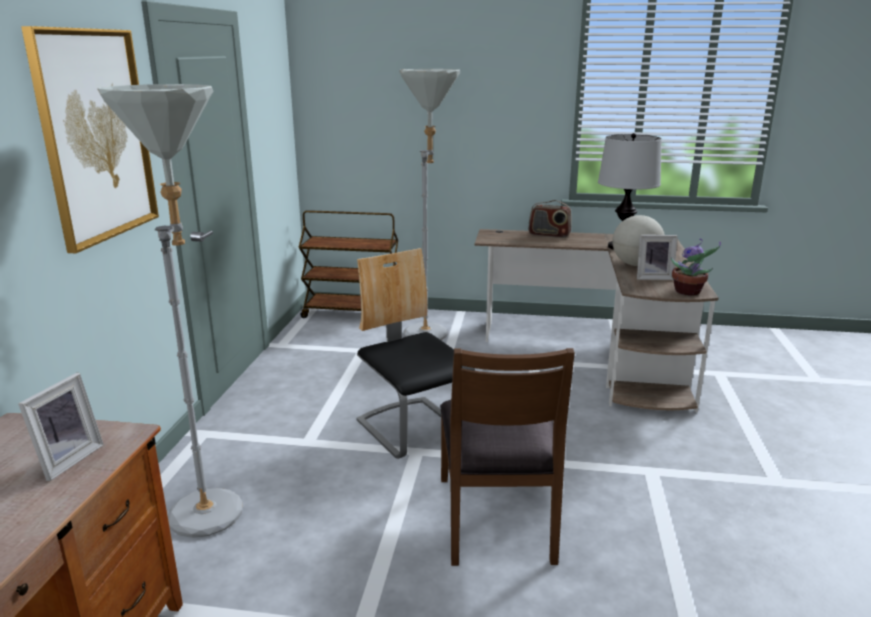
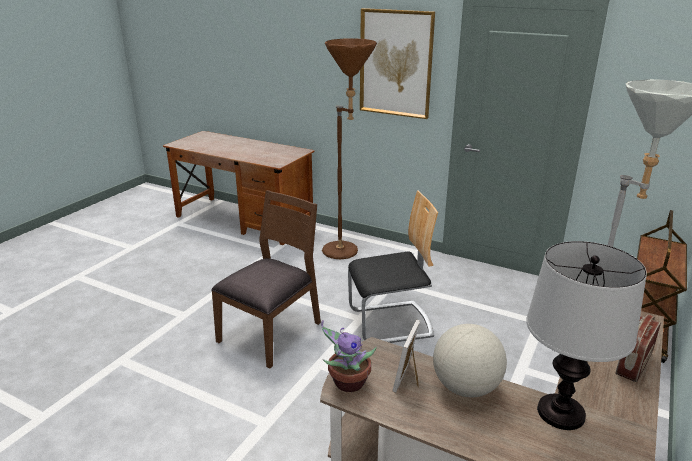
camera: 110 degrees right, 5 degrees up
picture frame [18,373,104,481] -> none
grey floor lamp [98,84,243,538] -> brown floor lamp [322,38,377,259]
brown chair [440,348,575,566] -> brown chair turned 105 degrees clockwise [211,190,321,368]

